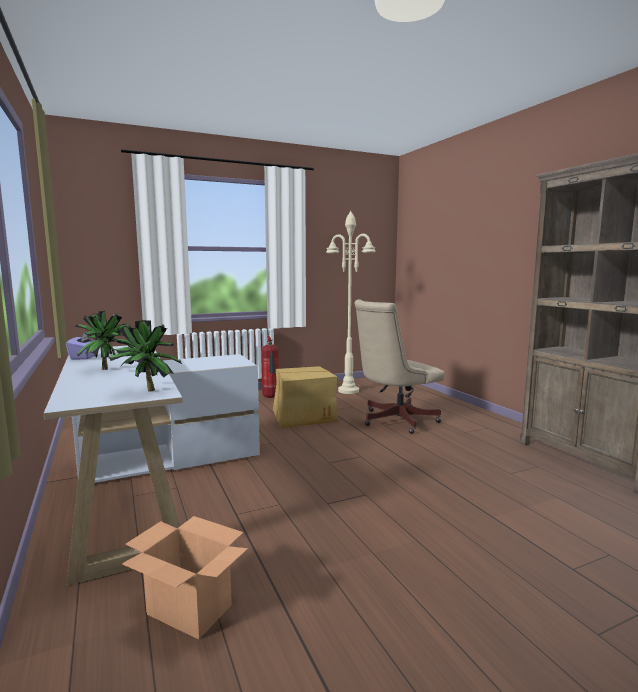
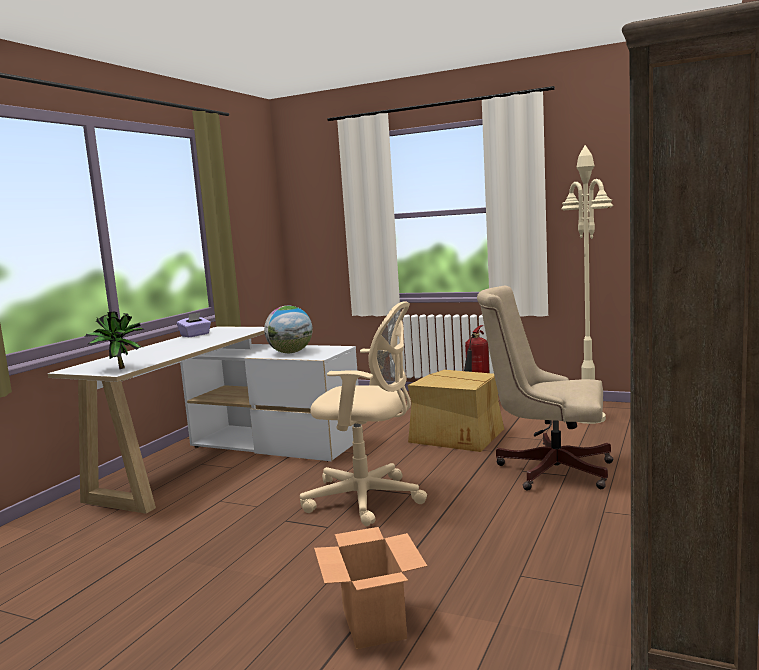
camera: 50 degrees right, 0 degrees up
potted plant [74,311,134,370] -> none
cardboard box [122,516,248,639] -> cardboard box moved to [314,527,427,650]
none -> globe [264,306,313,353]
none -> beige office chair [300,301,427,526]

